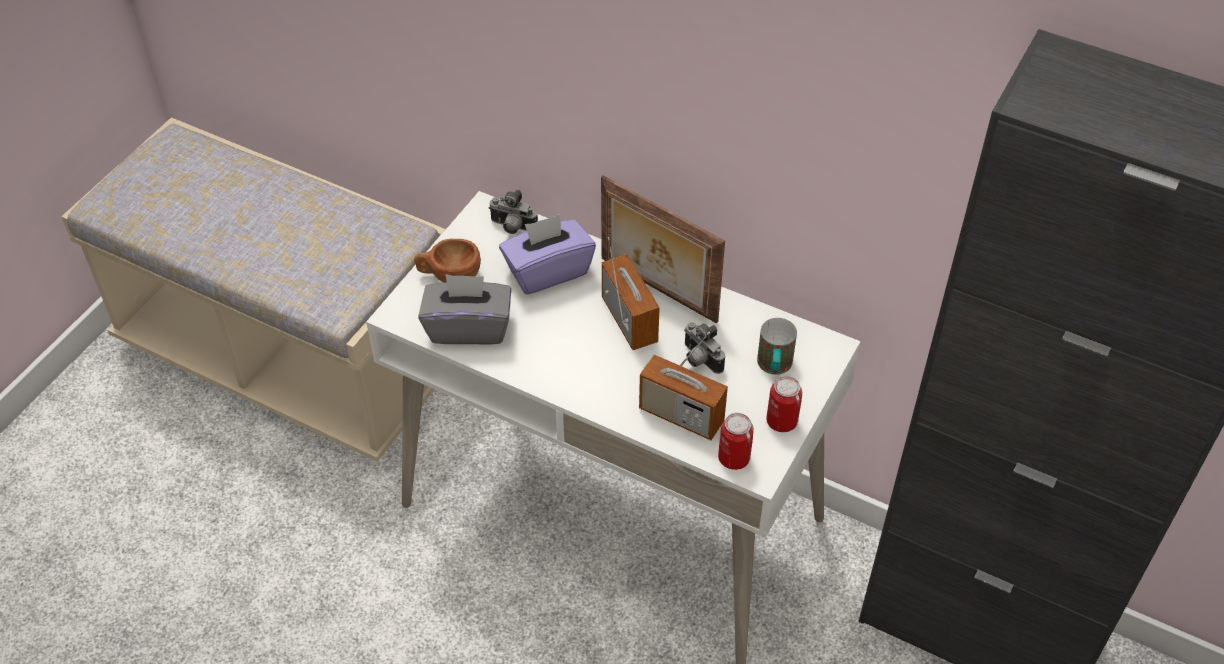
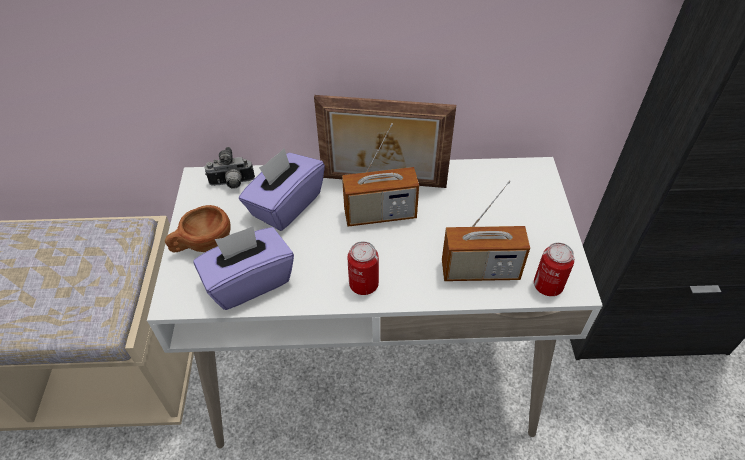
camera: 30 degrees left, 0 degrees up
grey tissue box [418,274,511,345] -> purple tissue box [193,226,294,310]
radio [602,237,660,350] -> radio turned 135 degrees clockwise [342,123,419,227]
camera [684,322,725,374] -> none
mug [757,318,797,375] -> none
can [766,376,802,432] -> can moved to [348,241,379,295]

